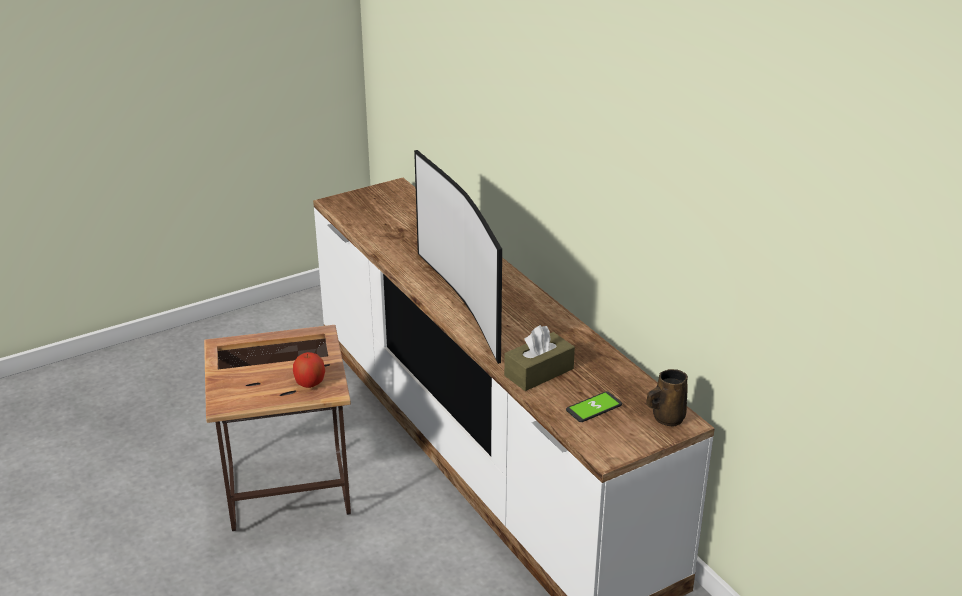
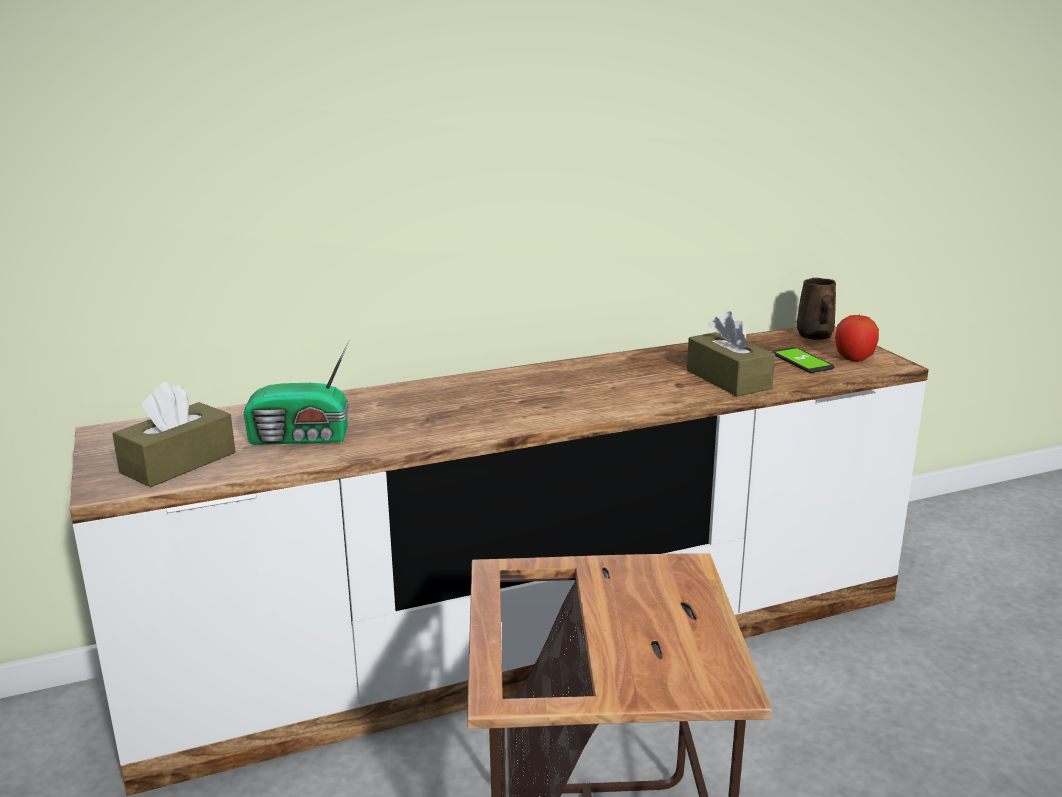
camera: 80 degrees left, 10 degrees down
apple [293,352,325,388] -> apple moved to [835,314,879,362]
television [414,150,502,364] -> none
none -> brown tissue box [112,381,235,487]
none -> radio [244,340,349,445]

